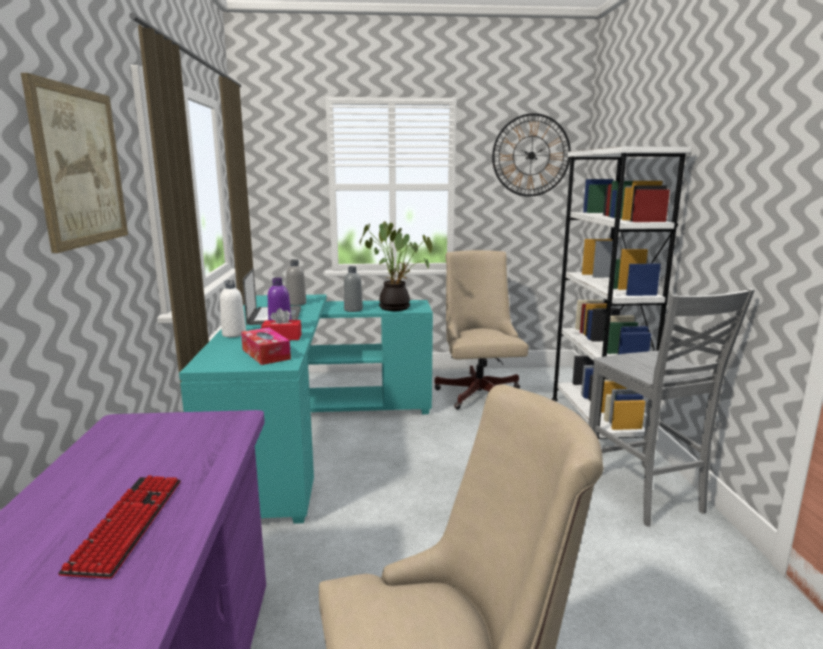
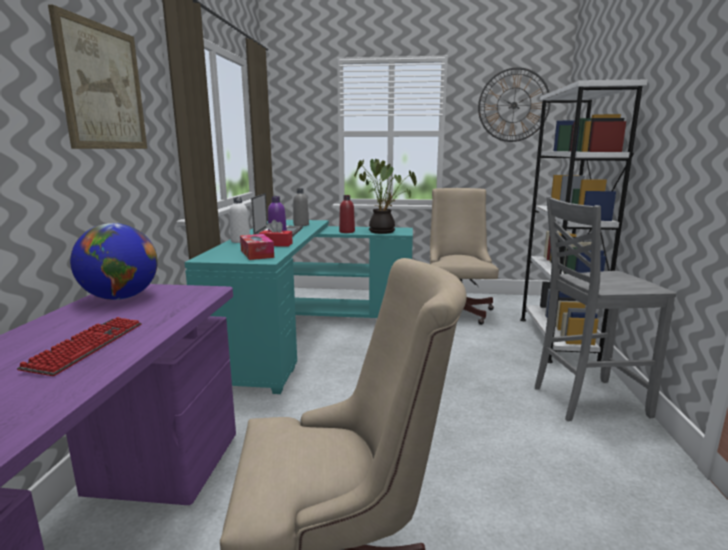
camera: 10 degrees right, 0 degrees up
grey bottle [344,266,363,312] -> red bottle [339,195,355,233]
grey chair [589,288,755,526] -> grey chair turned 90 degrees clockwise [535,196,676,422]
none -> globe [70,223,158,300]

